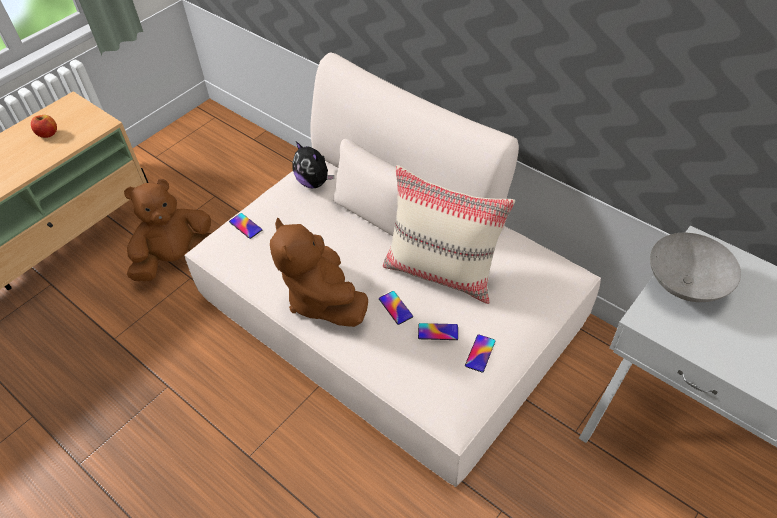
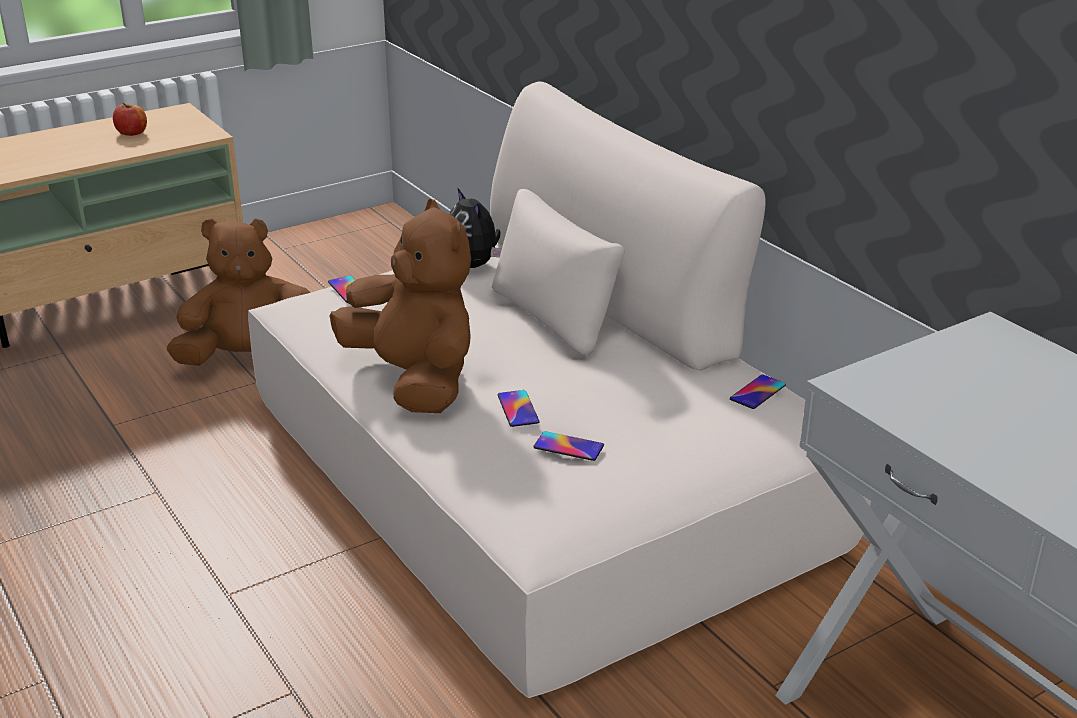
camera: 15 degrees right, 20 degrees down
brown plush toy [270,218,368,327] -> brown plush toy turned 150 degrees clockwise [329,199,471,413]
beige pillow [383,165,515,304] -> none
phone [465,334,495,372] -> phone moved to [730,374,786,409]
grey bowl [650,233,741,302] -> none

